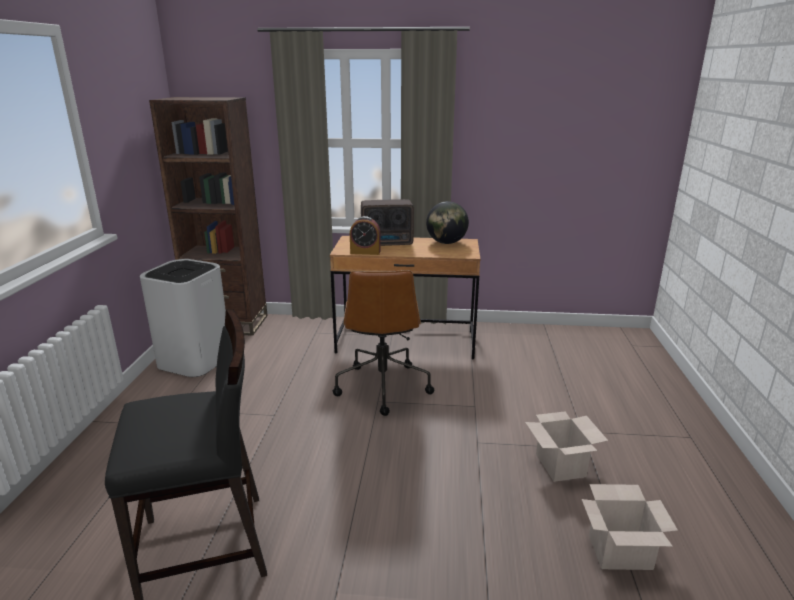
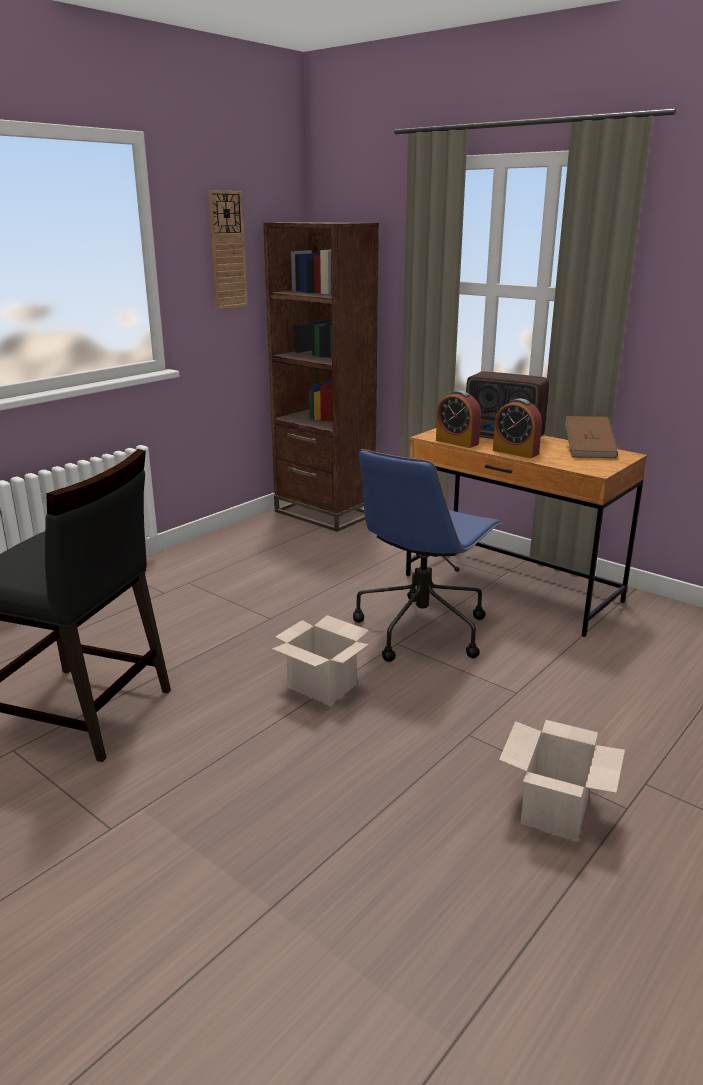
camera: 35 degrees right, 0 degrees up
white trash can [140,259,226,377] -> none
brown office chair [333,270,434,416] -> blue office chair [353,449,502,662]
globe [426,201,469,244] -> brown book [564,416,618,458]
cardboard box [581,484,678,570] -> cardboard box moved to [272,615,369,706]
none -> wall clock [208,190,248,309]
none -> alarm clock [493,398,542,458]

